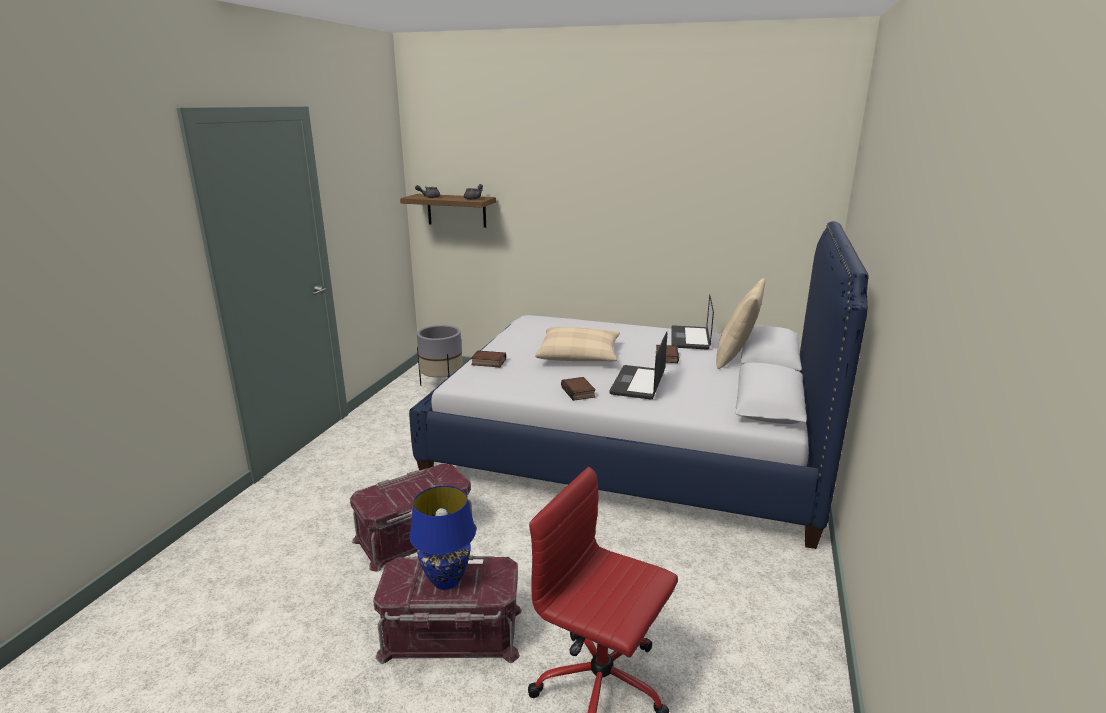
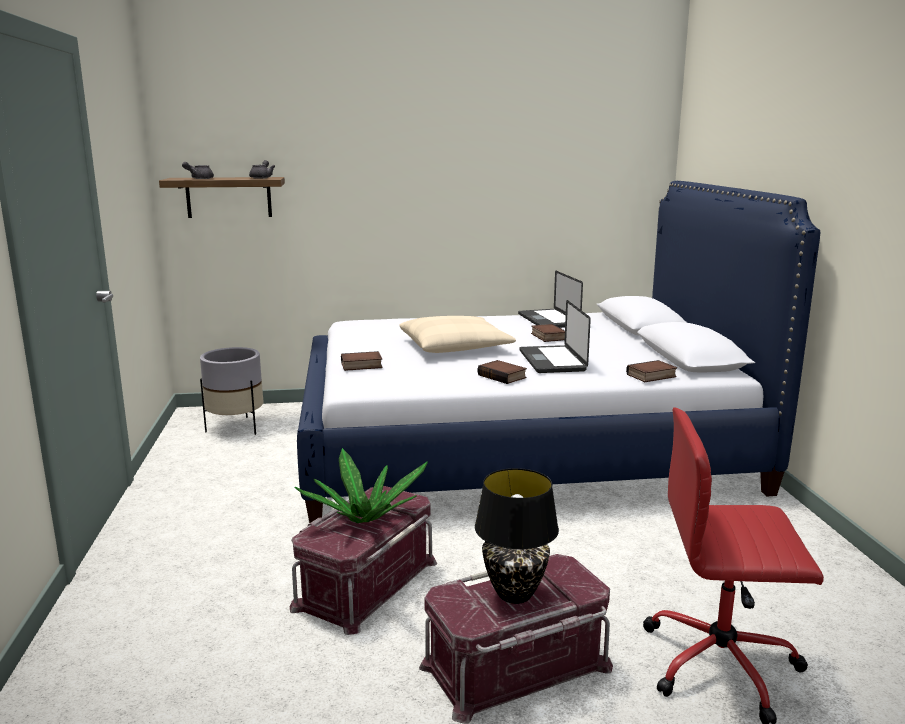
camera: 25 degrees left, 5 degrees down
blue table lamp [409,486,476,590] -> black table lamp [475,468,559,604]
beige pillow [716,278,765,369] -> none
none -> potted plant [294,448,428,523]
none -> book [626,360,677,382]

